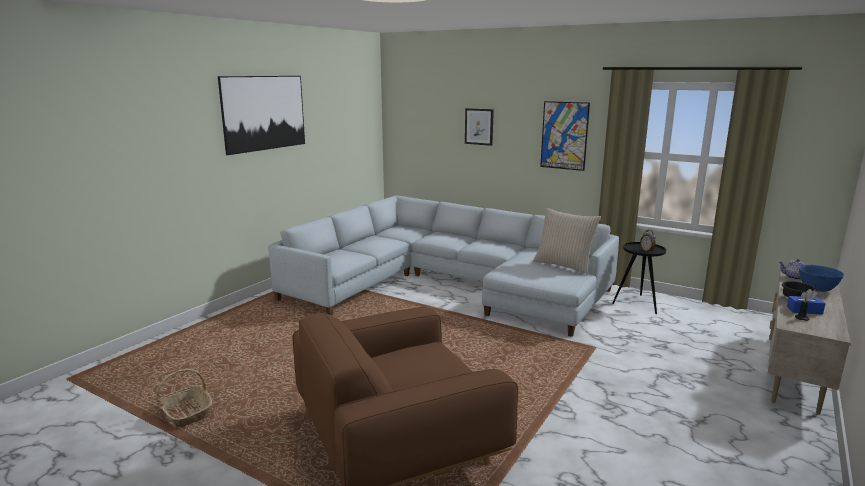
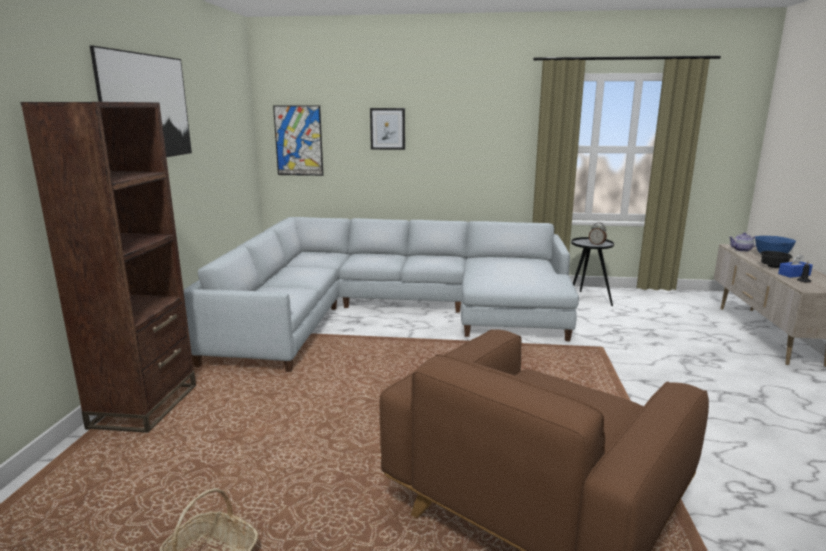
camera: 25 degrees left, 0 degrees up
beige pillow [533,208,601,274] -> none
picture [540,101,590,171] -> picture moved to [273,106,323,176]
none -> brown bookcase [21,102,196,433]

